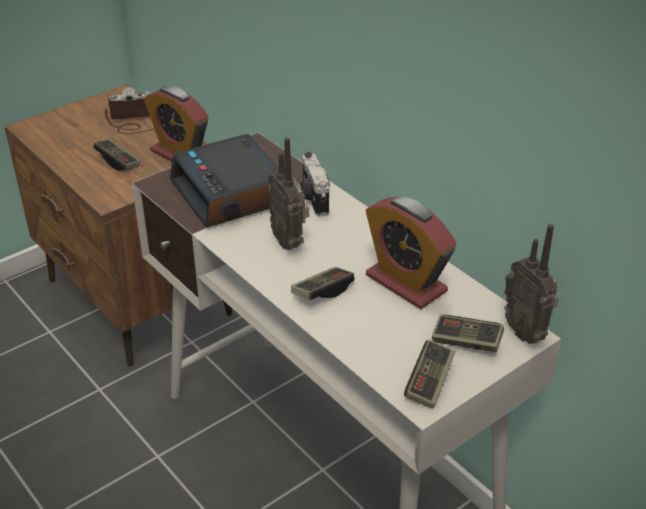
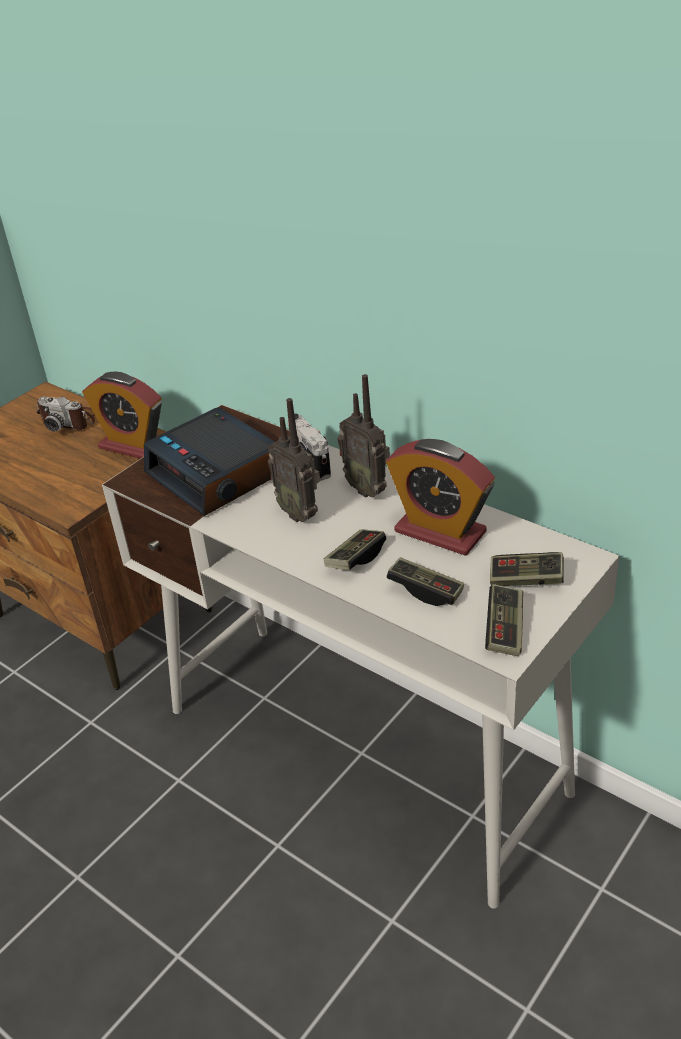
camera: 10 degrees left, 0 degrees up
game controller [93,139,141,171] -> game controller moved to [387,557,464,606]
camera [105,87,154,134] -> camera turned 135 degrees counterclockwise [37,396,95,432]
radio [504,224,559,344] -> radio moved to [338,374,390,497]

